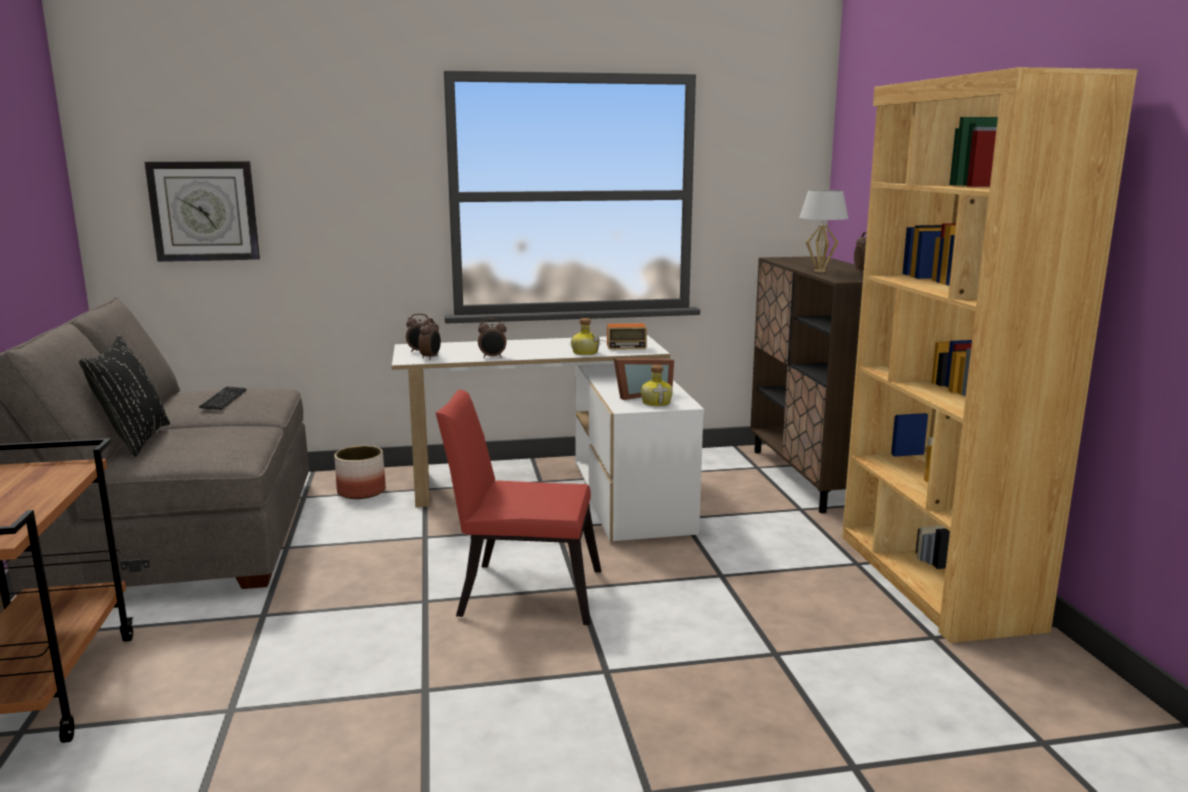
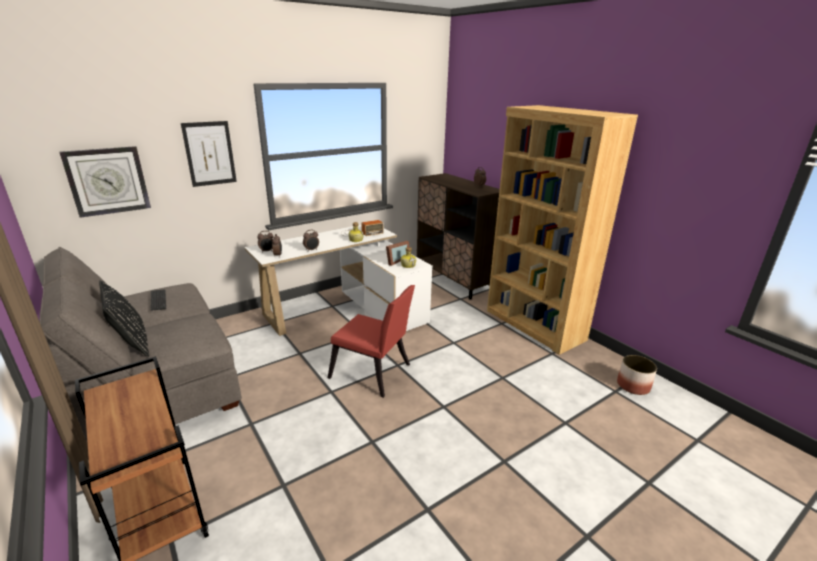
camera: 25 degrees left, 10 degrees up
planter [334,446,386,499] -> planter moved to [617,355,657,395]
red chair [436,390,601,625] -> red chair turned 135 degrees counterclockwise [328,285,415,398]
white table lamp [799,190,848,272] -> none
none -> picture [181,121,237,187]

